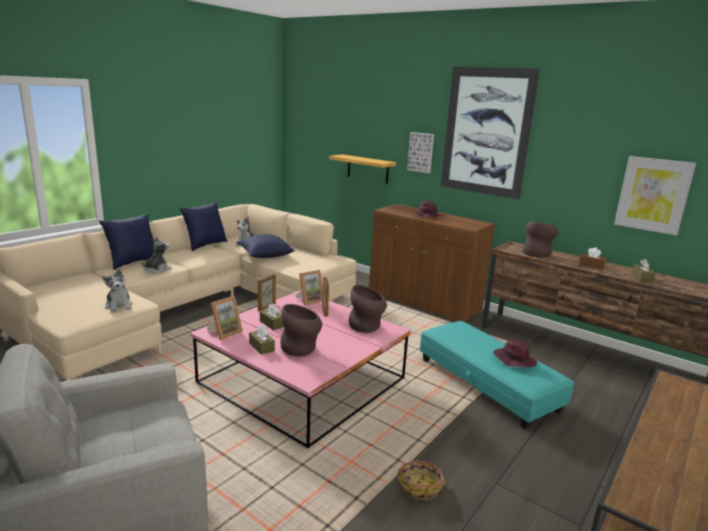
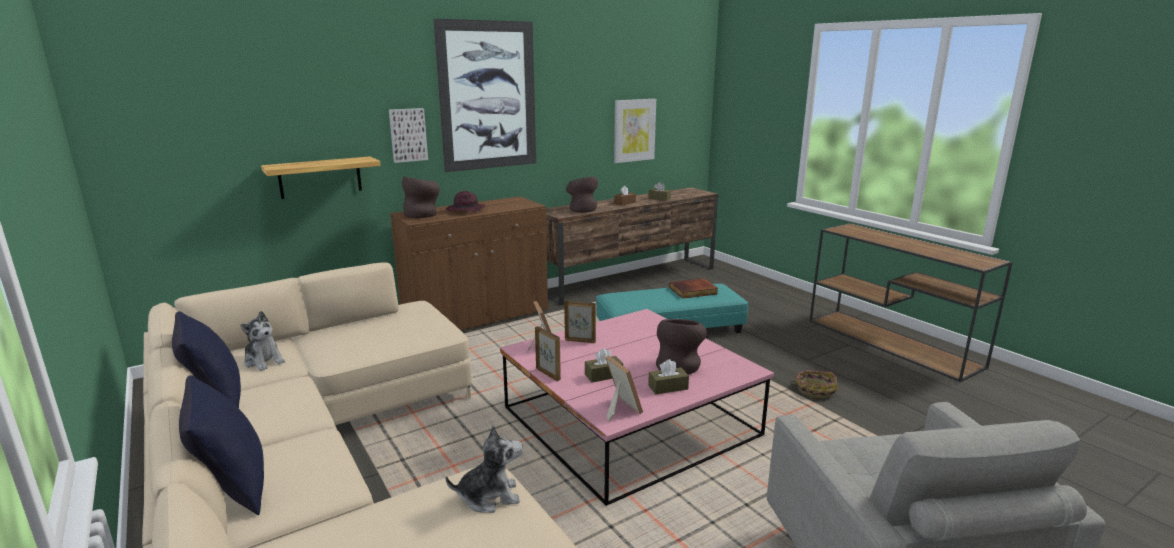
camera: 70 degrees left, 0 degrees up
plush toy [141,237,172,274] -> none
blue pillow [237,234,294,258] -> none
brown vase [349,285,387,333] -> brown vase moved to [402,176,440,218]
purple hat [494,340,537,367] -> book [669,278,718,298]

